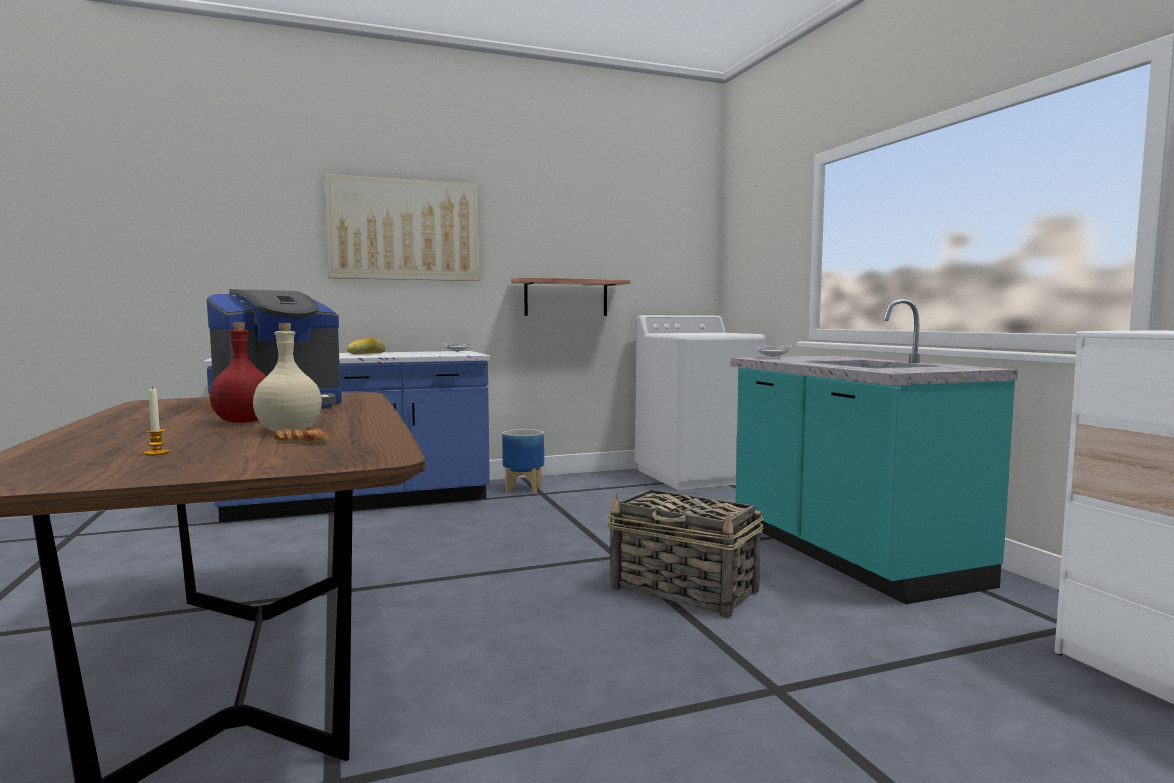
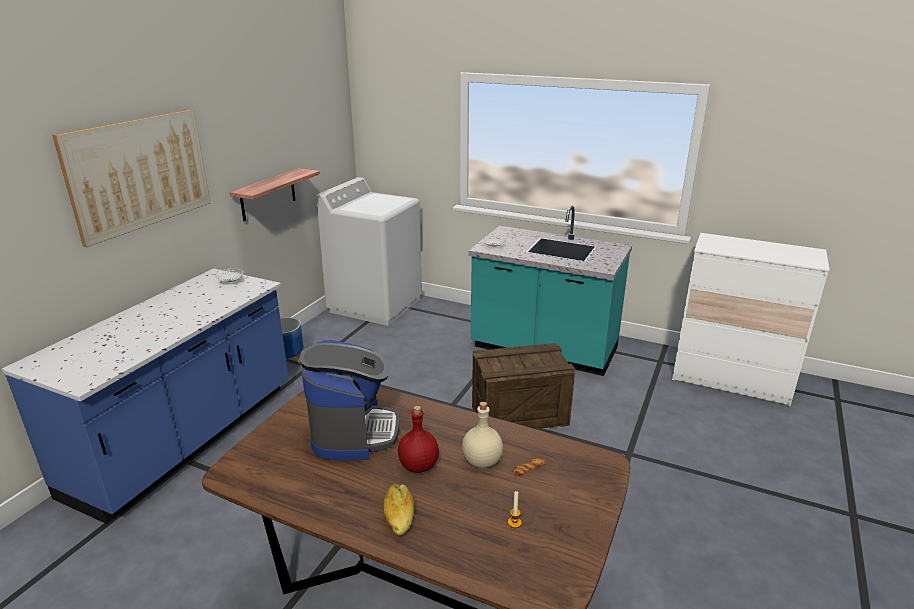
camera: 45 degrees left, 20 degrees up
bread [347,337,385,355] -> bread moved to [383,484,414,535]
basket [607,489,764,618] -> crate [472,343,575,429]

